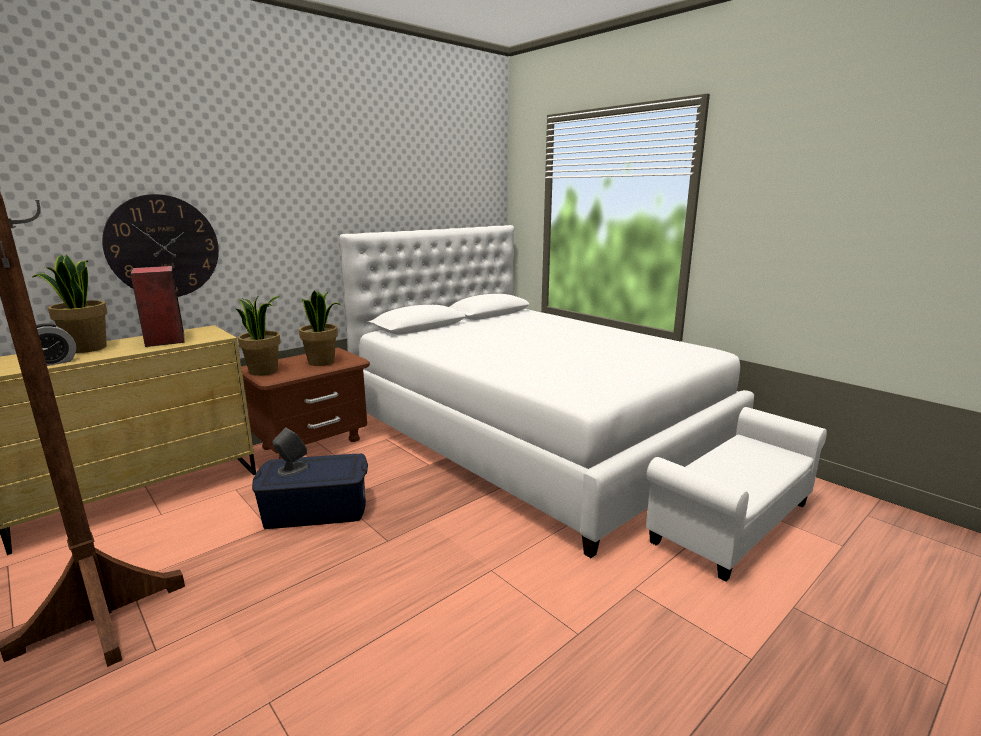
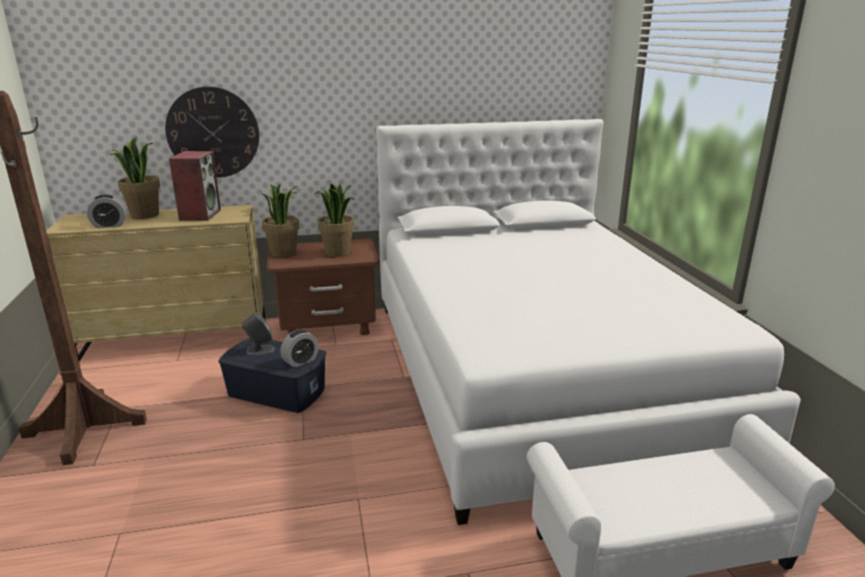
camera: 30 degrees right, 5 degrees up
none -> alarm clock [280,329,319,368]

